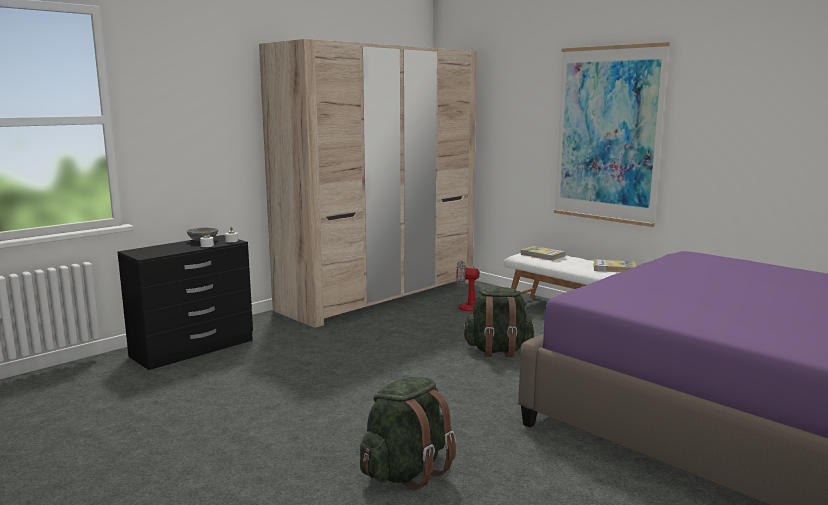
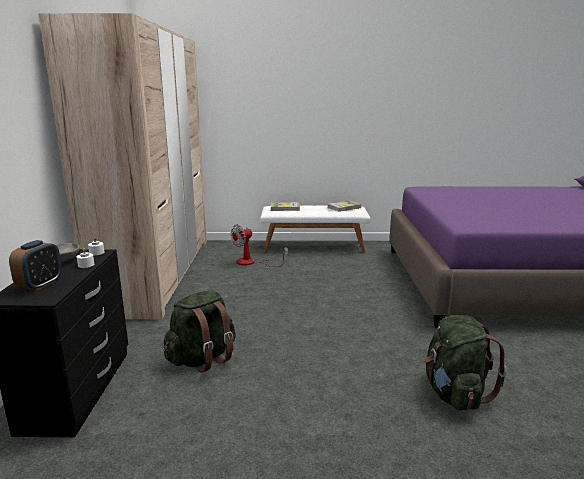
camera: 45 degrees left, 5 degrees up
green backpack [462,287,534,357] -> green backpack moved to [163,291,236,373]
picture [554,42,670,227] -> none
none -> alarm clock [9,240,62,291]

